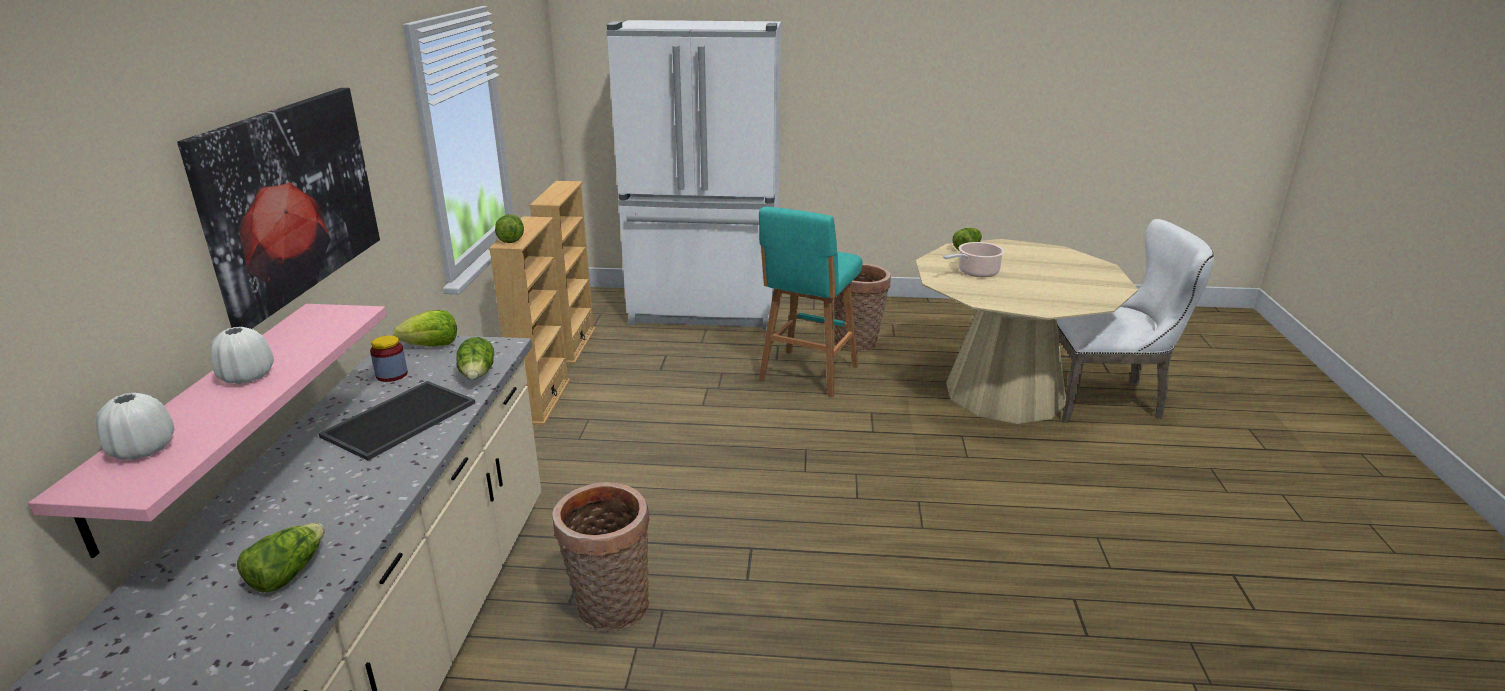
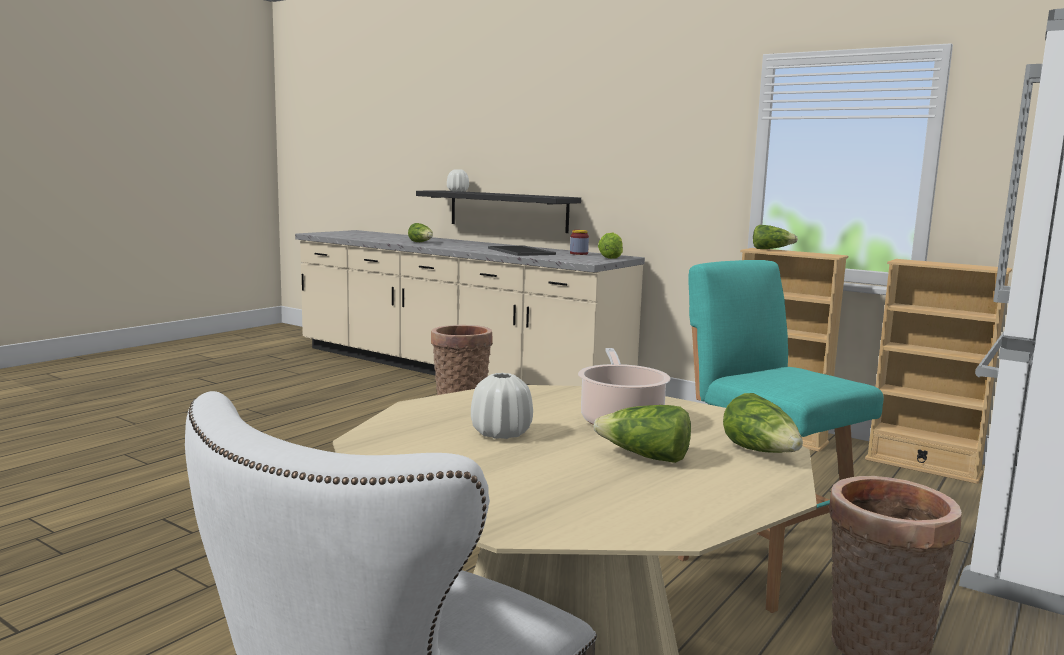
camera: 120 degrees right, 15 degrees down
pink shelf [28,304,387,558] -> black shelf [416,191,581,233]
picture [177,88,380,329] -> none
white vase [211,327,274,384] -> white vase moved to [471,373,533,439]
lettuce [456,337,494,380] -> lettuce moved to [593,405,691,463]

